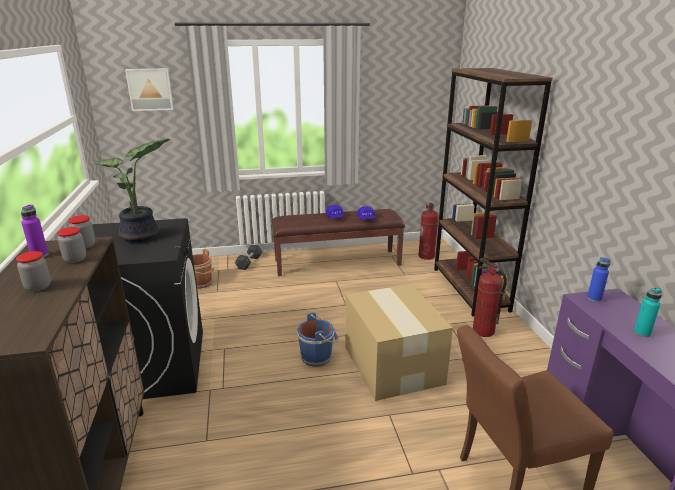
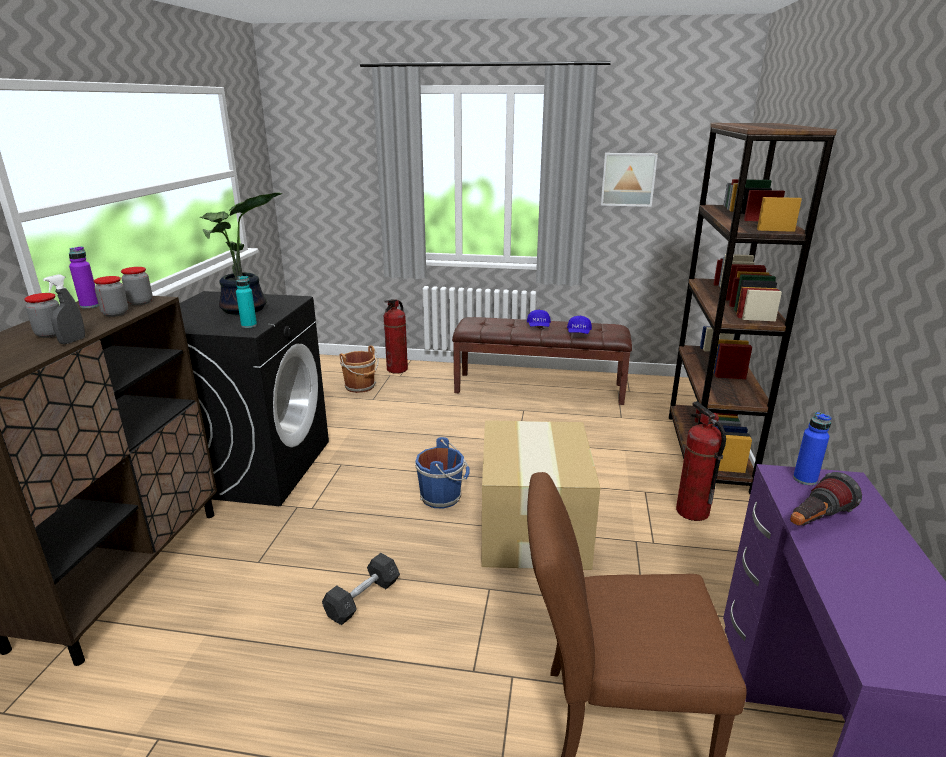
camera: 20 degrees right, 0 degrees up
picture [125,68,174,111] -> picture moved to [601,153,658,207]
grey dumbbell [235,245,262,270] -> grey dumbbell moved to [322,553,400,625]
fire extinguisher [418,203,439,260] -> fire extinguisher moved to [384,299,408,374]
turquoise bottle [634,287,662,337] -> turquoise bottle moved to [236,276,257,328]
none -> grey spray bottle [43,274,85,344]
none -> flashlight [790,472,862,526]

